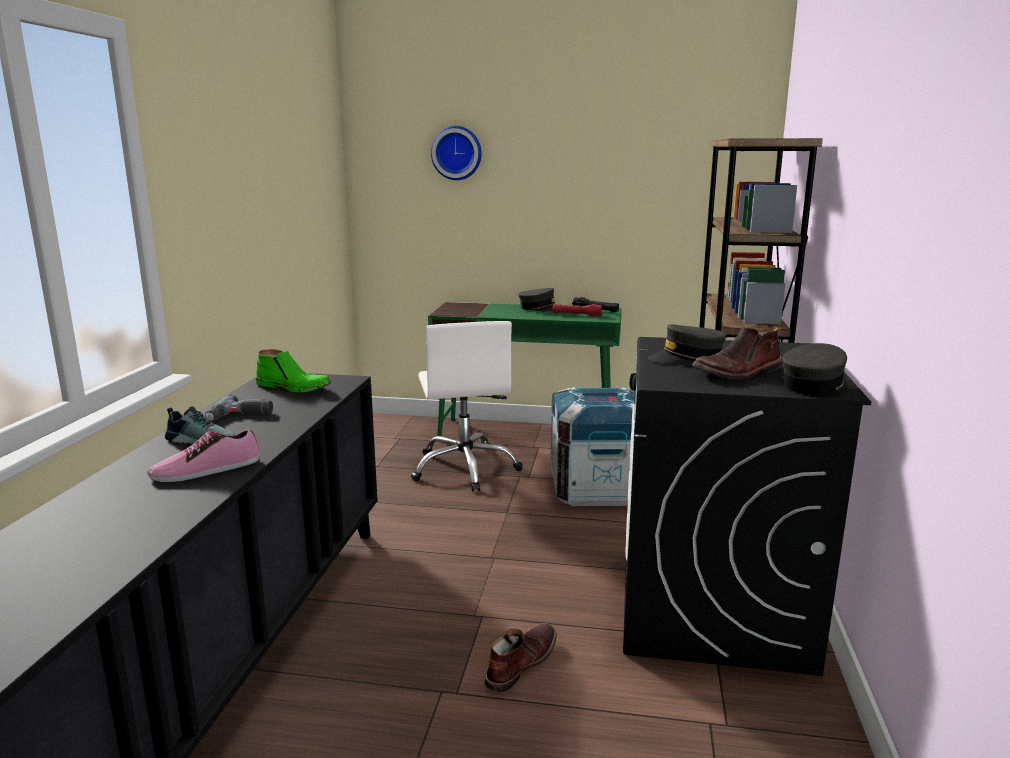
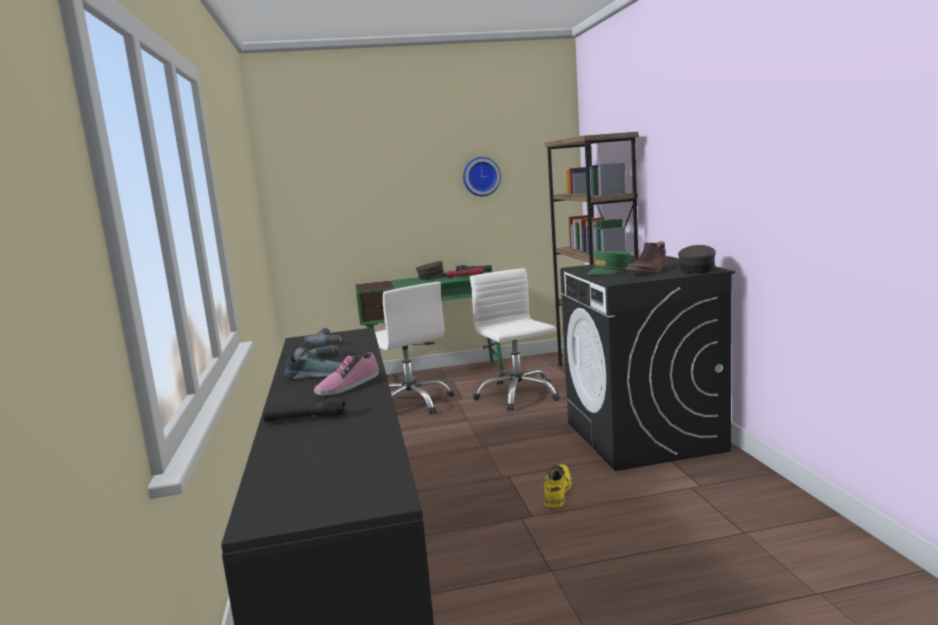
camera: 20 degrees left, 5 degrees down
green boot [256,349,331,393] -> power drill [304,328,342,346]
wall clock [431,126,482,180] -> wall clock moved to [463,157,501,196]
brown boot [484,623,557,693] -> yellow boot [544,465,572,508]
crate [551,387,635,506] -> white office chair [470,268,561,411]
grey cap [648,324,727,365] -> green cap [587,251,631,275]
none -> black flashlight [263,397,346,422]

